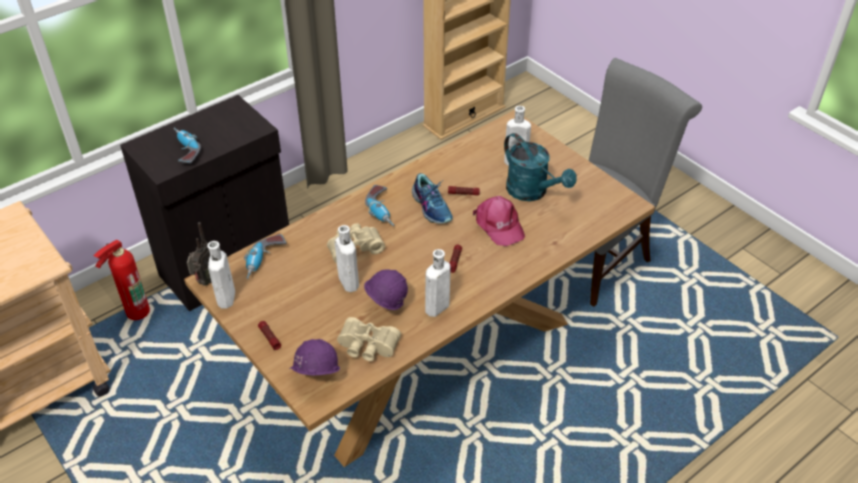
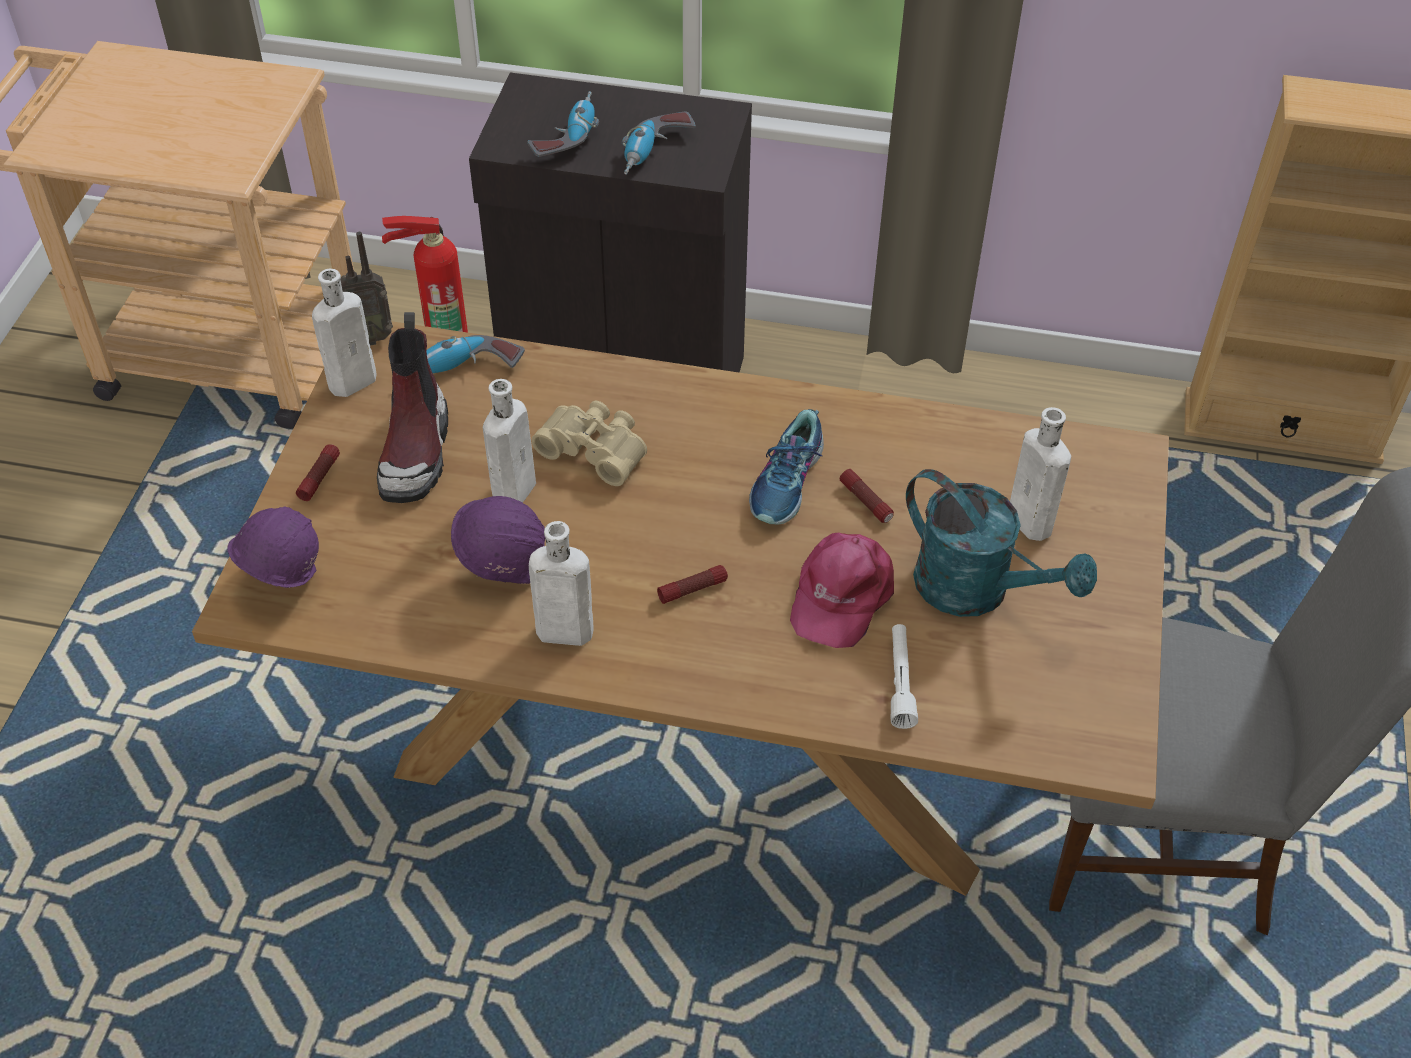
camera: 50 degrees right, 5 degrees up
beige binoculars [337,317,401,361] -> none
power drill [365,185,394,226] -> power drill moved to [622,112,696,175]
turquoise watering can [504,133,577,201] -> turquoise watering can turned 60 degrees counterclockwise [906,469,1097,617]
none -> boot [377,312,448,503]
none -> white flashlight [890,624,918,729]

